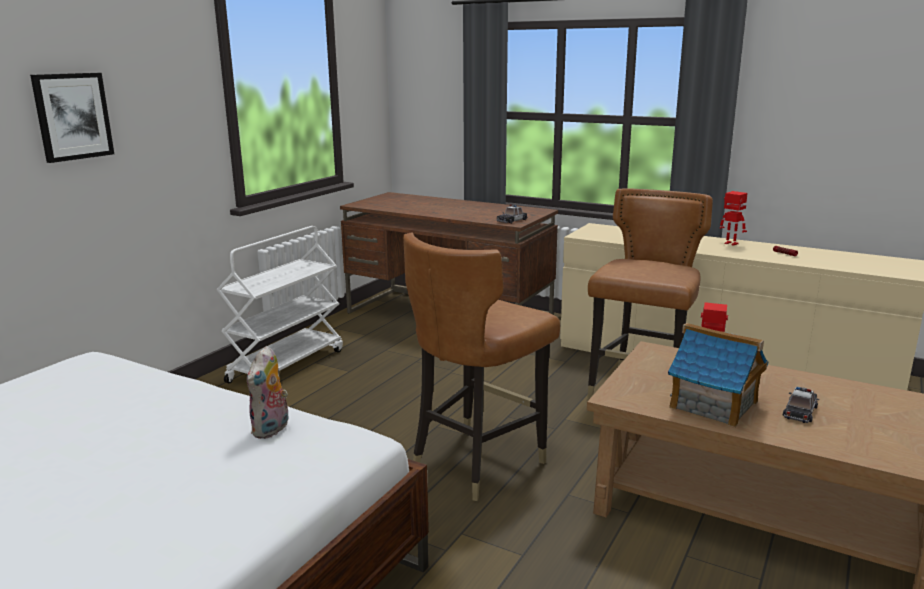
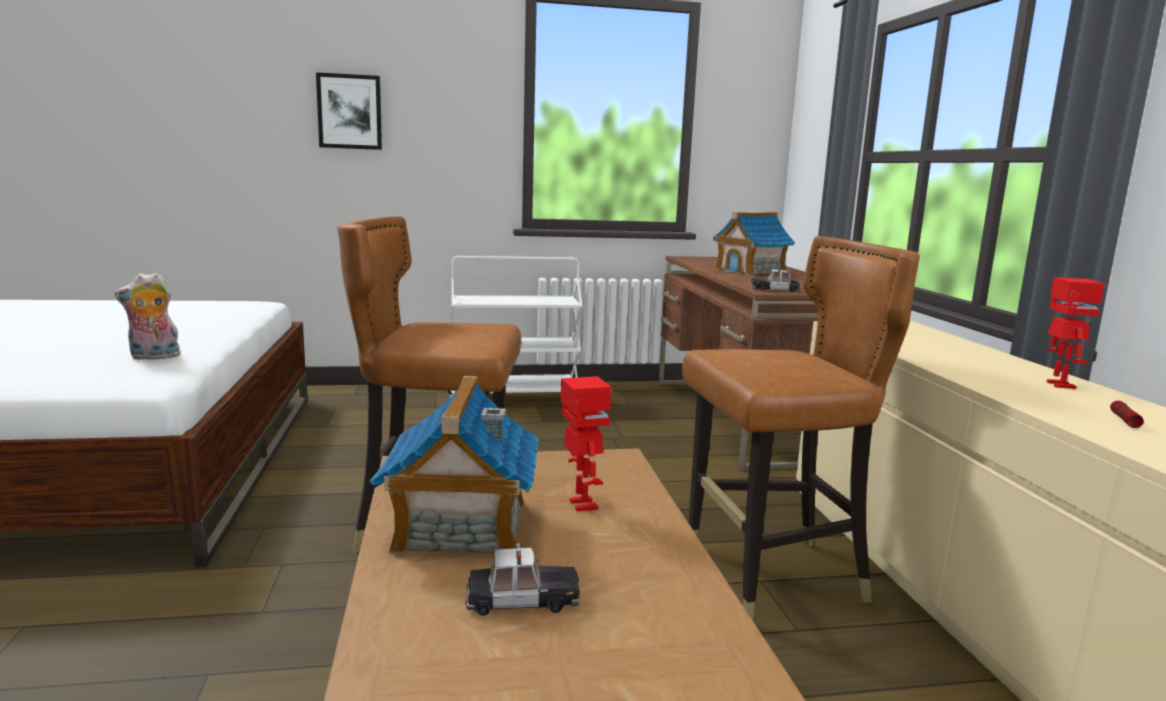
camera: 50 degrees right, 5 degrees down
none -> toy house [713,212,795,276]

